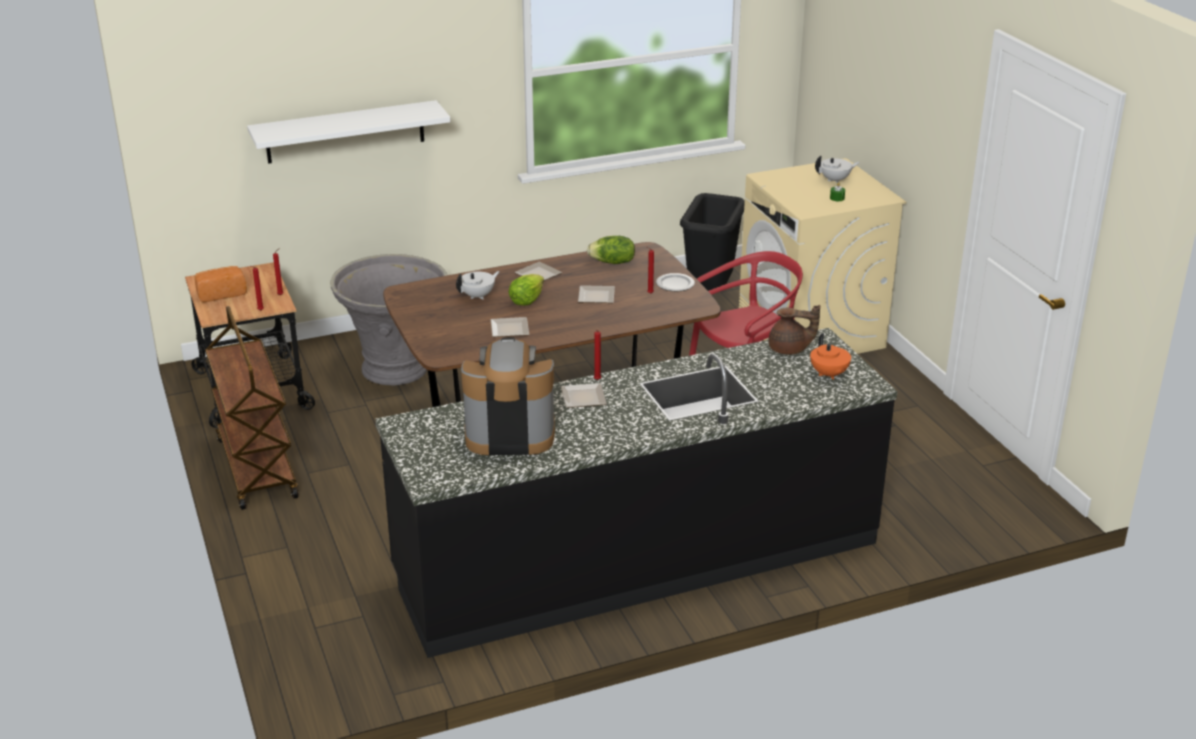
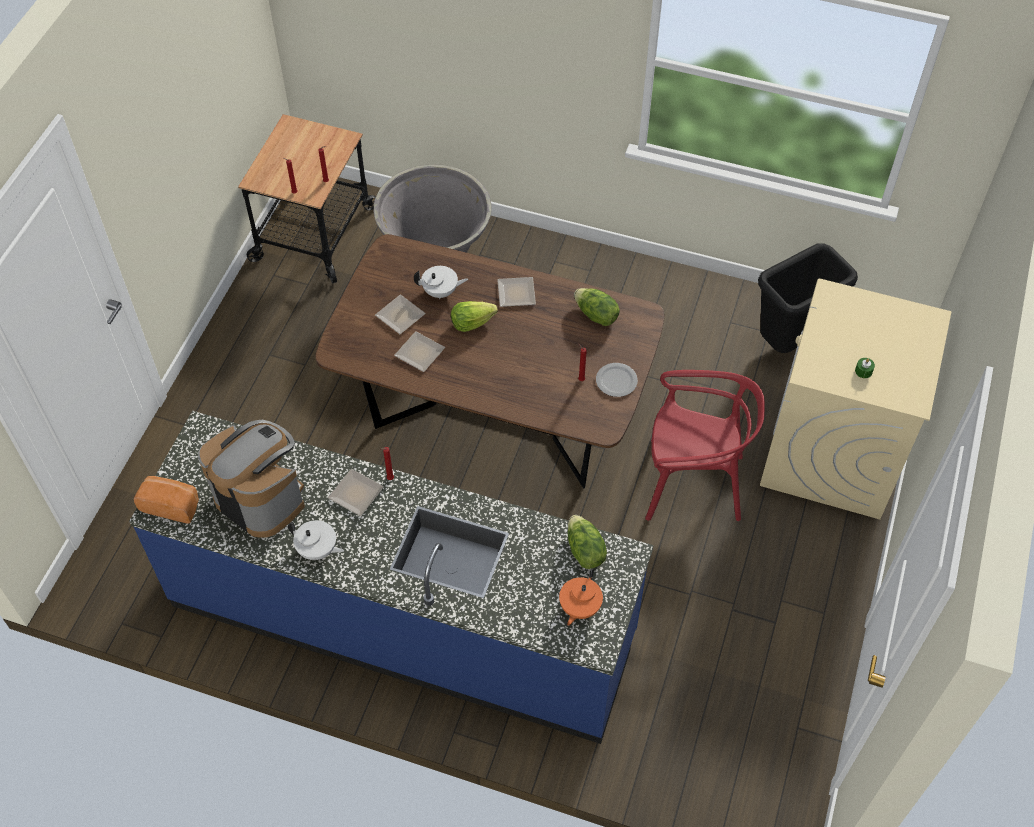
camera: 40 degrees right, 25 degrees up
bread [195,266,247,302] -> bread moved to [134,476,199,524]
brown cart [205,306,298,510] -> none
white shelf [247,100,451,164] -> none
black counter [375,328,897,658] -> blue counter [129,411,653,744]
plate [578,285,615,303] -> plate moved to [375,295,426,334]
brown teapot [768,305,820,355] -> lettuce [568,515,607,569]
white teapot [815,156,860,183] -> white teapot moved to [288,520,344,560]

